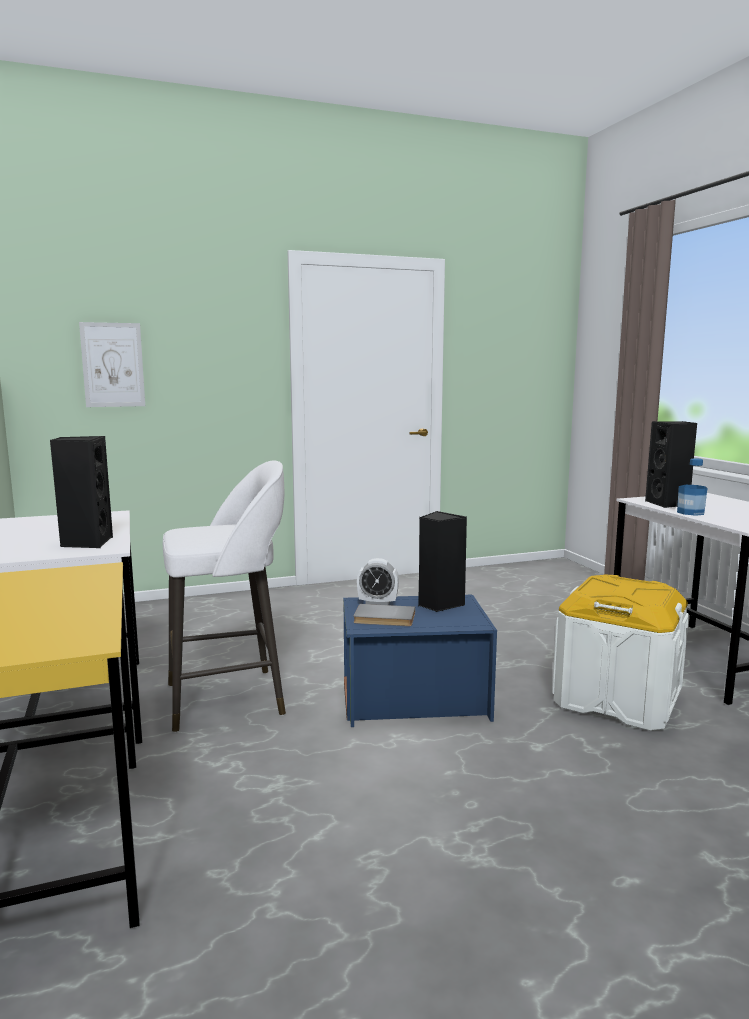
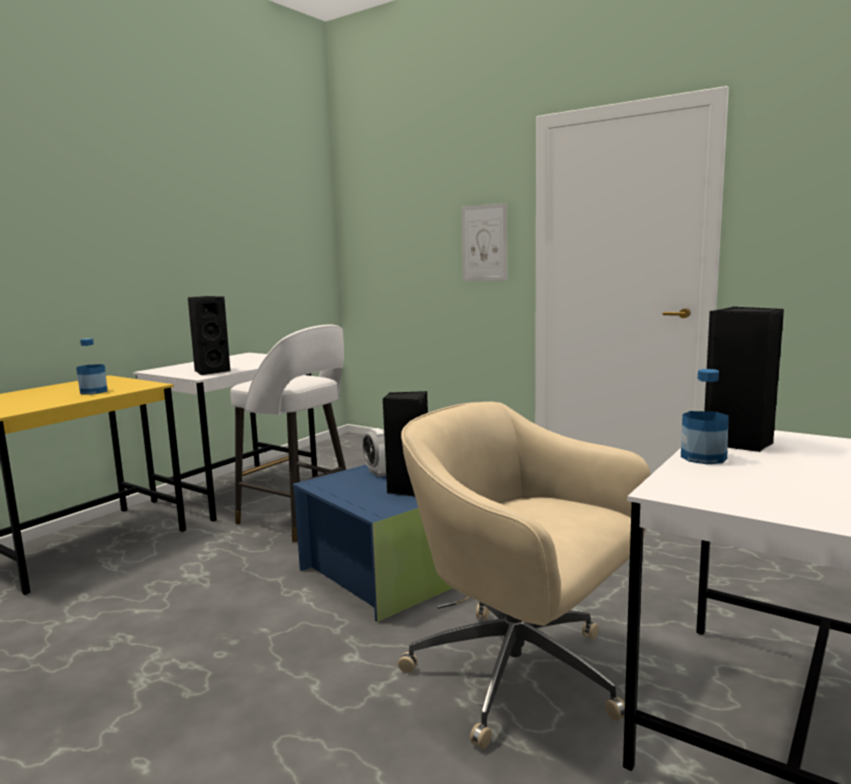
camera: 55 degrees right, 0 degrees up
picture [79,322,145,407] -> picture moved to [462,203,507,281]
grey book [354,604,415,626] -> none
white storage box [552,575,689,731] -> beige office chair [398,402,651,749]
none -> bottle [76,338,107,395]

